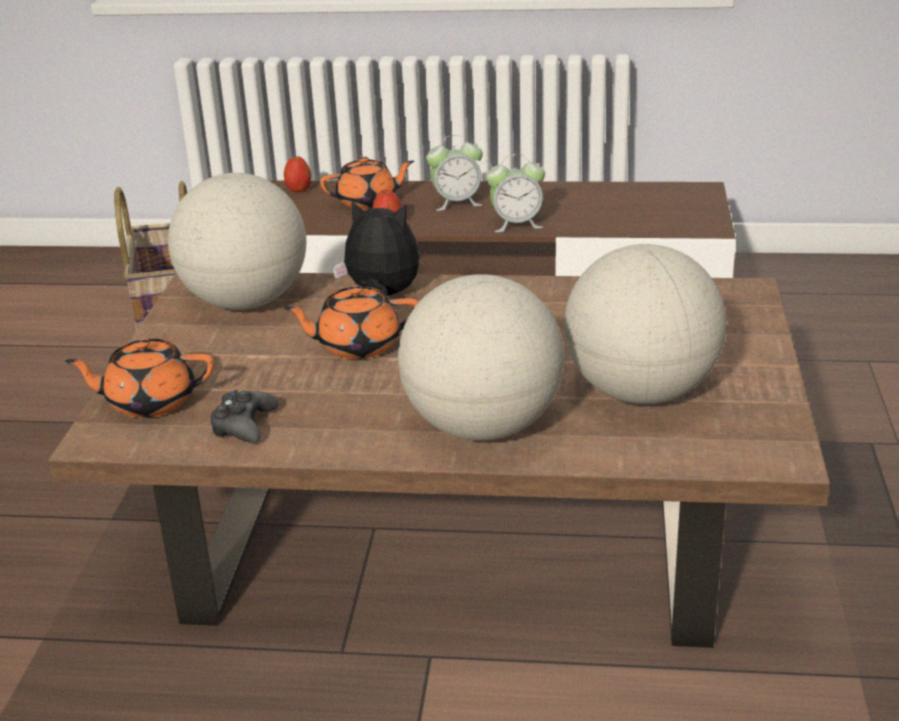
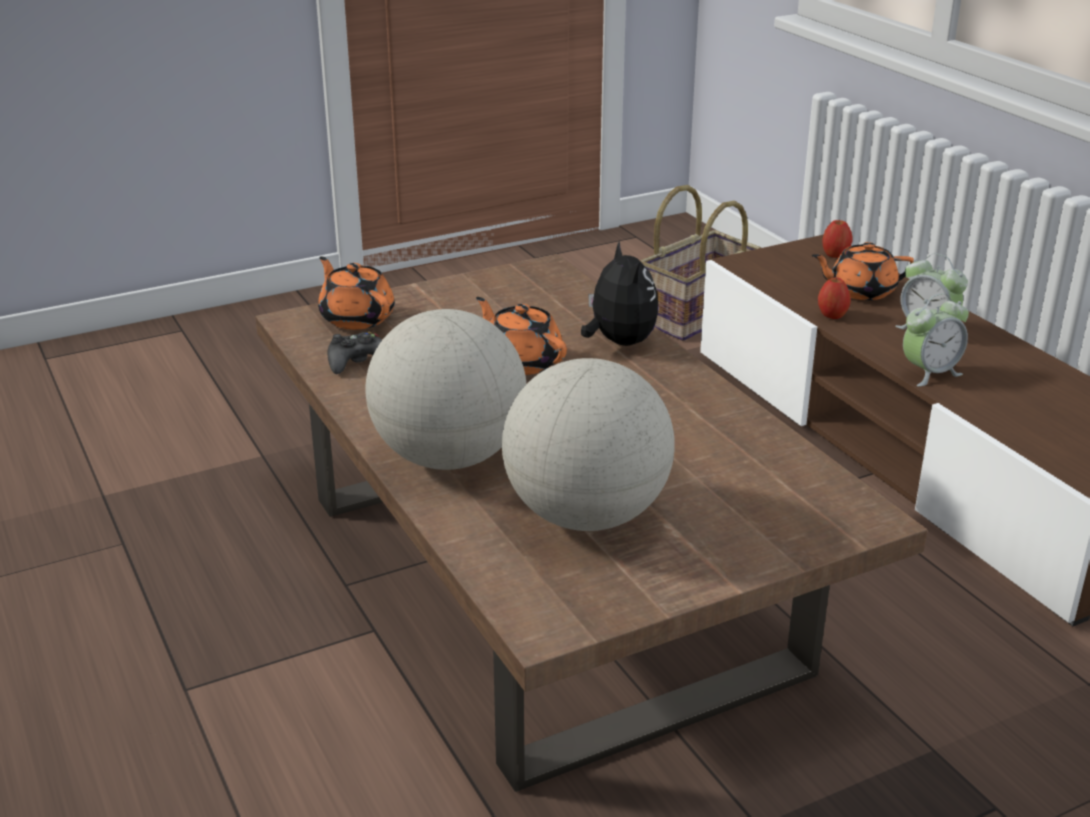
camera: 55 degrees right, 0 degrees up
globe [168,173,306,310] -> none
orange teapot [320,157,414,210] -> orange teapot turned 135 degrees clockwise [812,242,914,300]
alarm clock [486,154,545,232] -> alarm clock turned 75 degrees counterclockwise [903,293,969,387]

